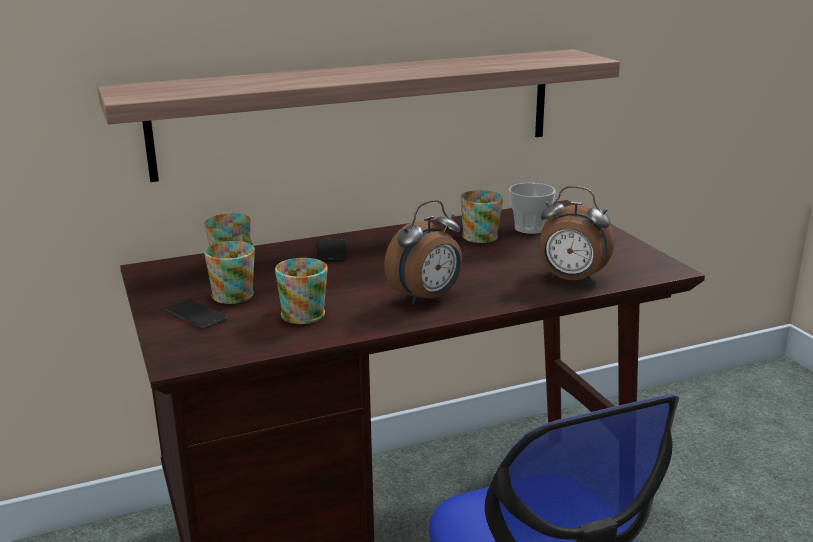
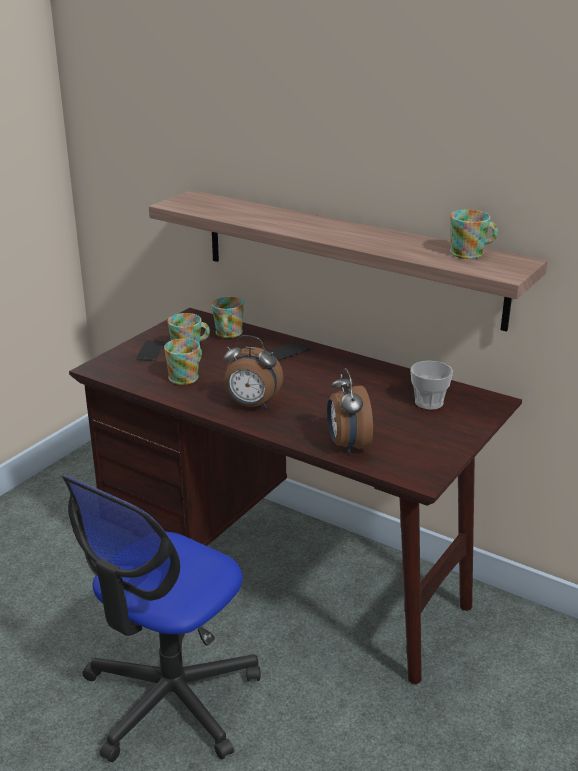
camera: 55 degrees right, 5 degrees up
mug [461,190,503,243] -> mug moved to [450,210,498,259]

